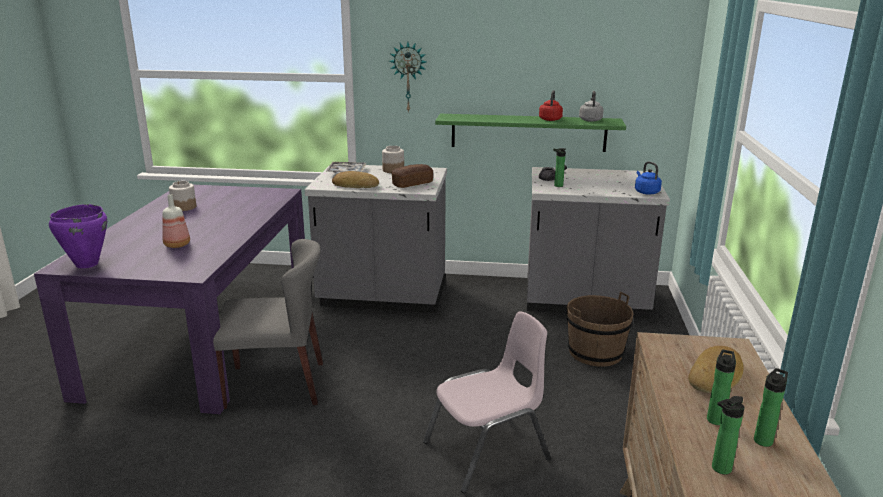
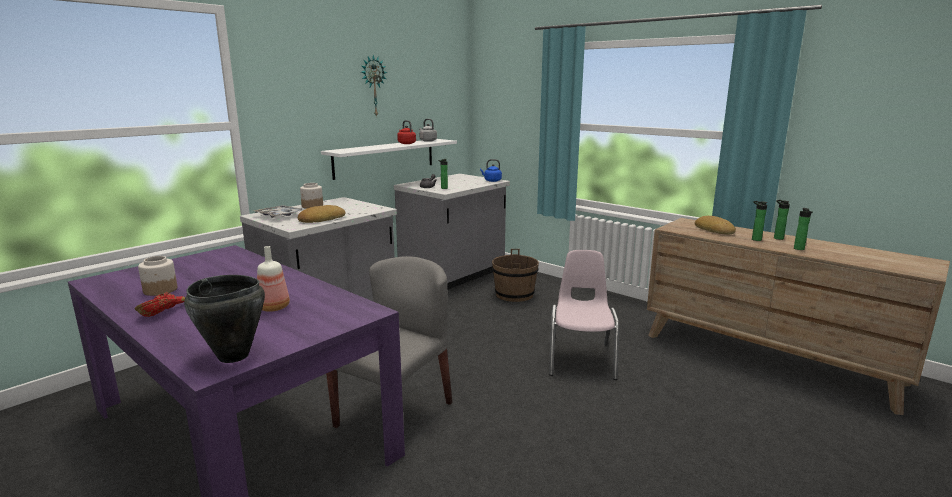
camera: 55 degrees left, 5 degrees down
purple cooking pot [49,204,107,268] -> black cooking pot [184,275,265,363]
wall clock [389,42,426,113] -> wall clock moved to [361,55,387,117]
bread [392,164,433,188] -> none
green shelf [435,114,626,152] -> white shelf [321,139,457,180]
none -> red bowl [135,292,185,317]

